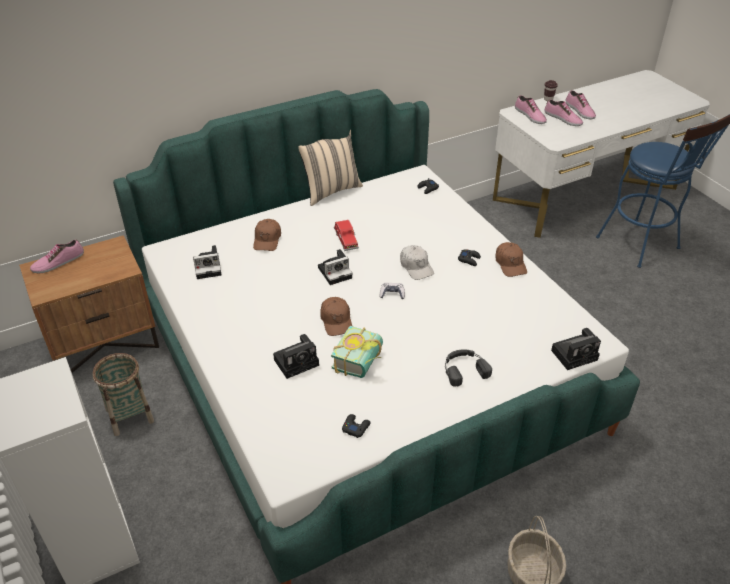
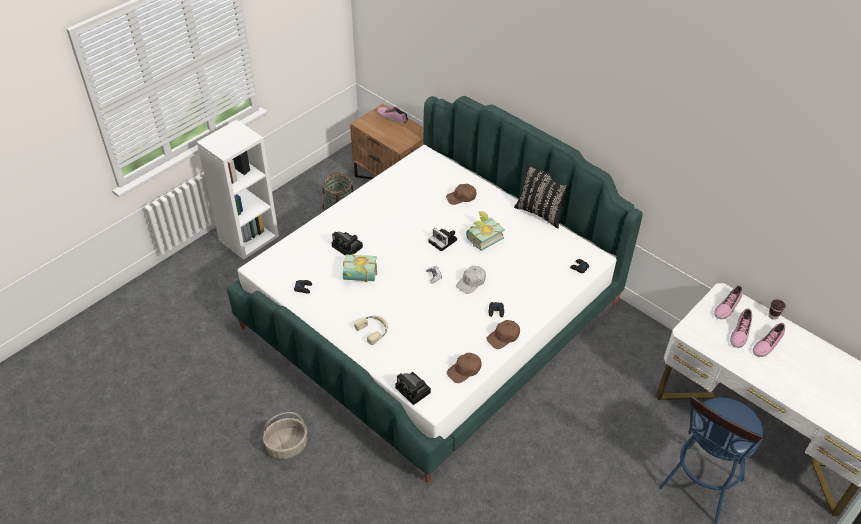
camera: 70 degrees right, 5 degrees up
camera [193,245,221,279] -> none
beige pillow [298,130,363,206] -> black pillow [514,164,571,229]
brown cap [320,297,352,336] -> brown cap moved to [447,353,481,383]
red toy car [334,220,359,251] -> book [466,211,505,251]
black headphones [445,349,492,387] -> beige headphones [354,315,388,345]

